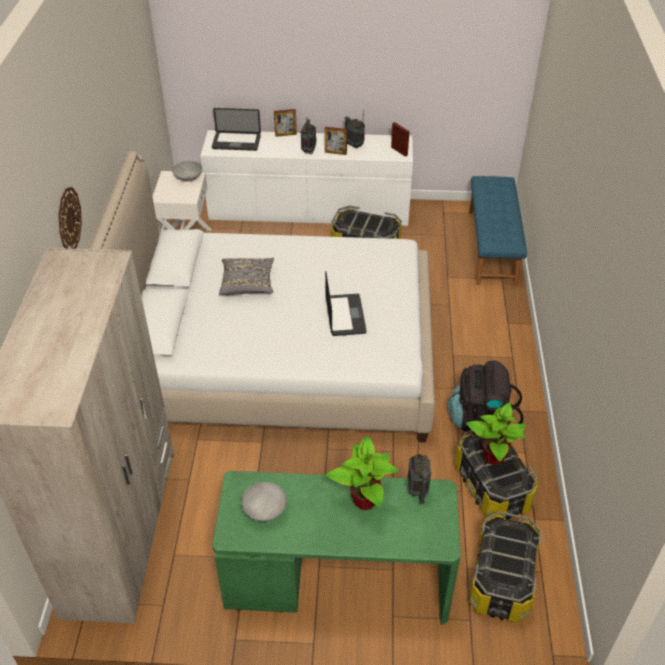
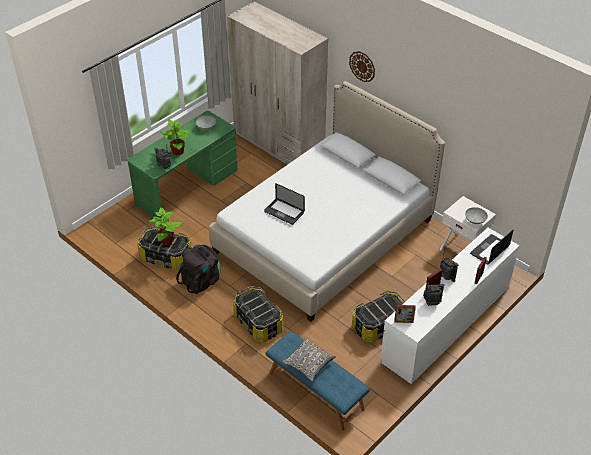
camera: 130 degrees right, 0 degrees up
grey pillow [219,258,274,295] -> grey pillow moved to [282,338,336,382]
storage box [469,511,541,623] -> storage box moved to [233,286,283,342]

